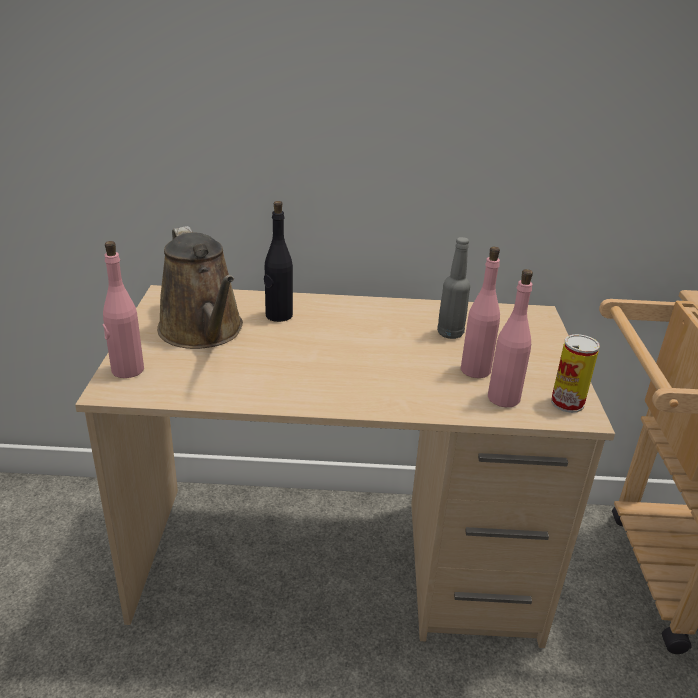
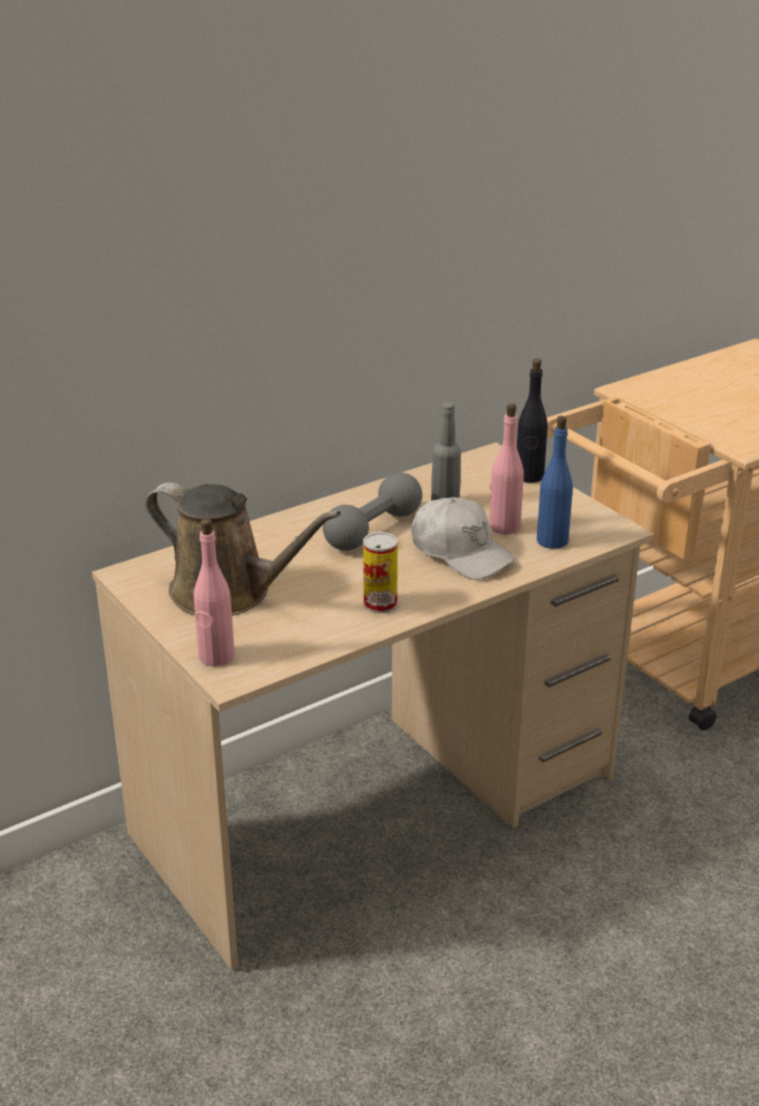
camera: 35 degrees left, 0 degrees up
black bottle [264,201,293,322] -> black bottle moved to [517,359,548,483]
pink bottle [488,269,533,407] -> blue bottle [537,416,573,549]
can [551,334,600,413] -> can moved to [363,532,398,613]
none -> grey dumbbell [323,472,422,551]
none -> white cap [411,497,516,580]

